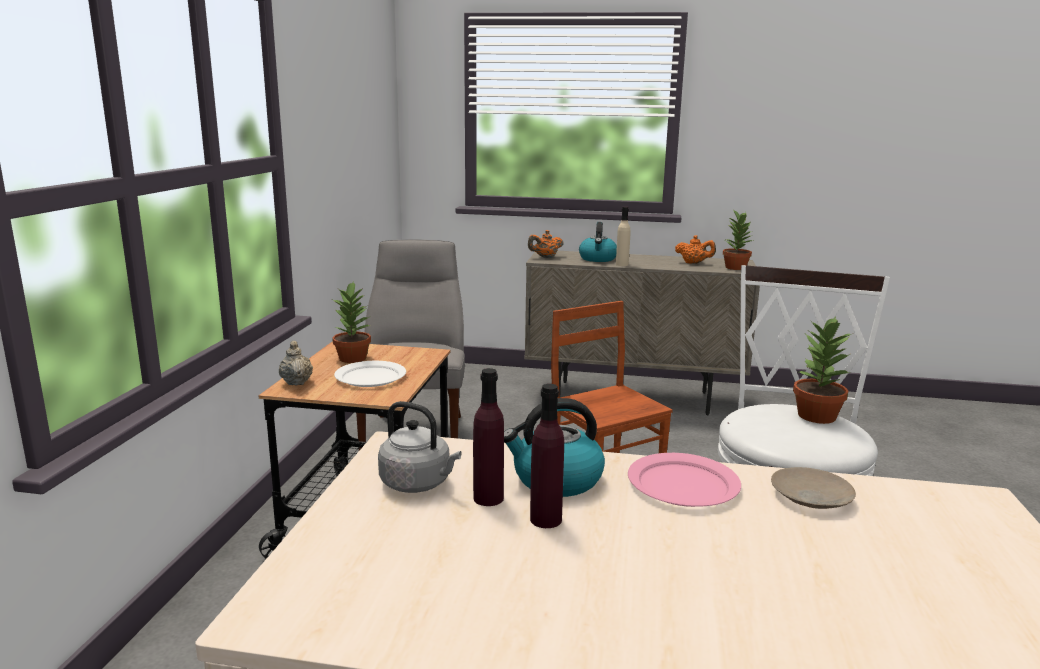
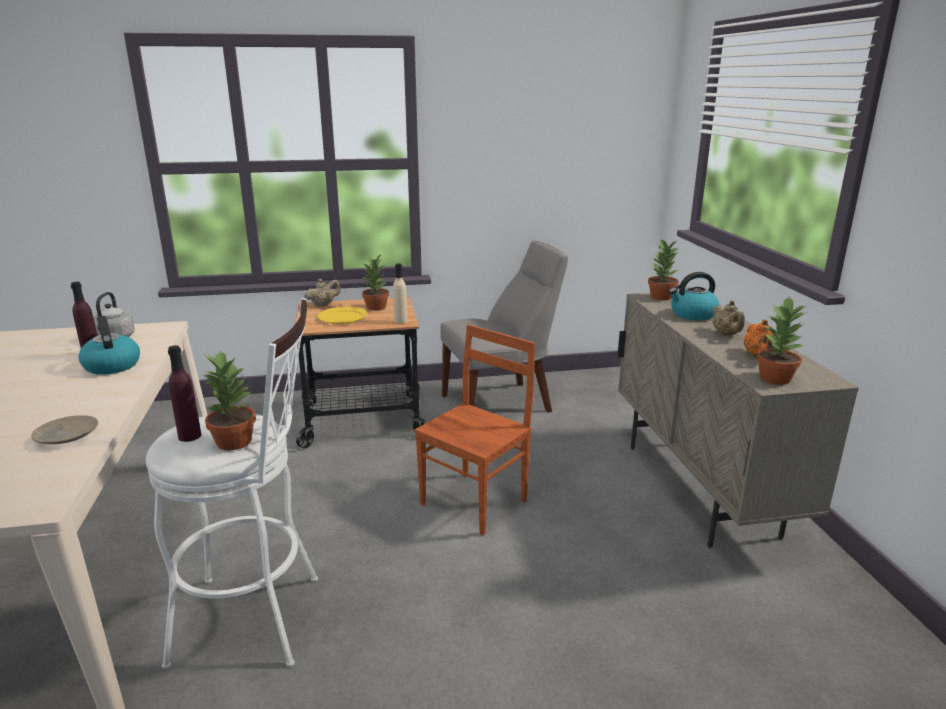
camera: 70 degrees right, 5 degrees up
white plate [334,361,406,387] -> yellow plate [318,307,368,324]
orange teapot [528,230,564,258] -> potted plant [648,238,679,300]
purple bottle [530,384,564,528] -> purple bottle moved to [168,345,201,442]
beige bottle [616,207,630,266] -> beige bottle moved to [393,263,407,323]
pink plate [628,453,741,507] -> none
none -> beige teapot [713,300,745,335]

